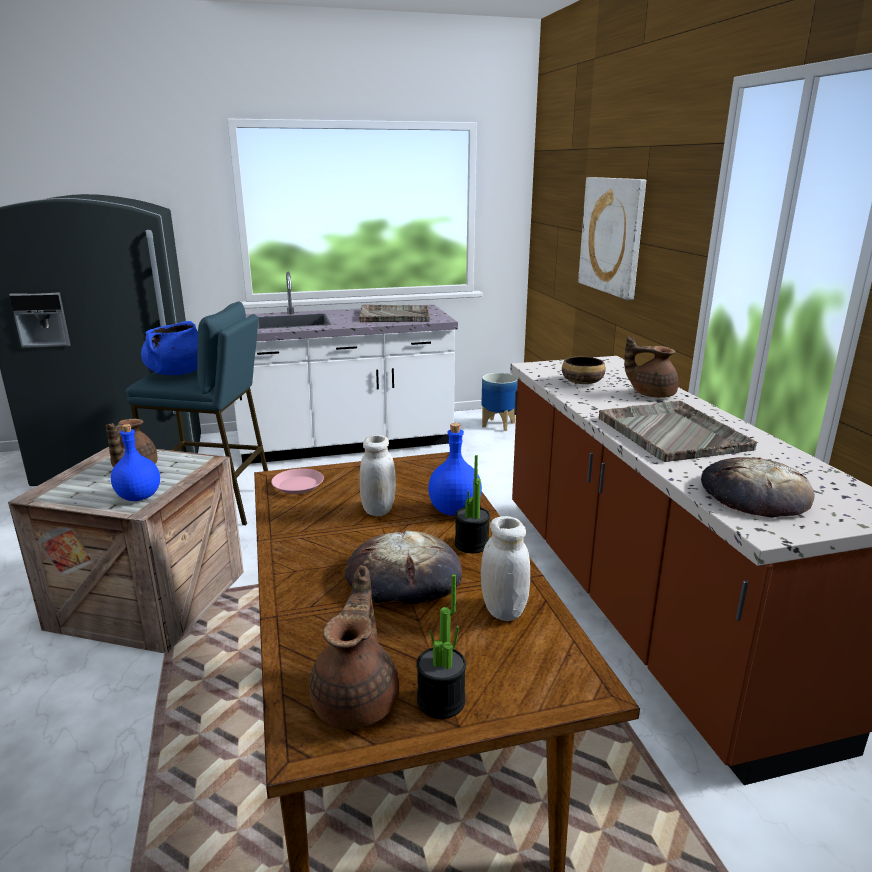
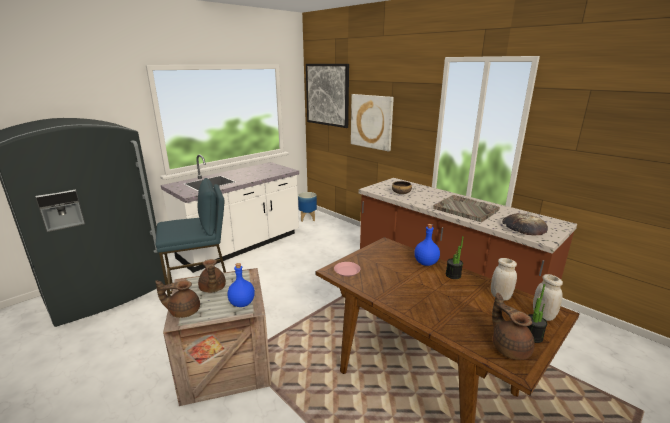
camera: 30 degrees left, 0 degrees up
blue cooking pot [141,321,198,375] -> none
bread [345,530,462,604] -> none
grey tray [359,304,430,322] -> none
white jar [360,435,396,516] -> white jar moved to [533,274,563,321]
brown teapot [624,336,679,398] -> brown teapot moved to [155,280,200,318]
none -> picture [306,64,349,128]

